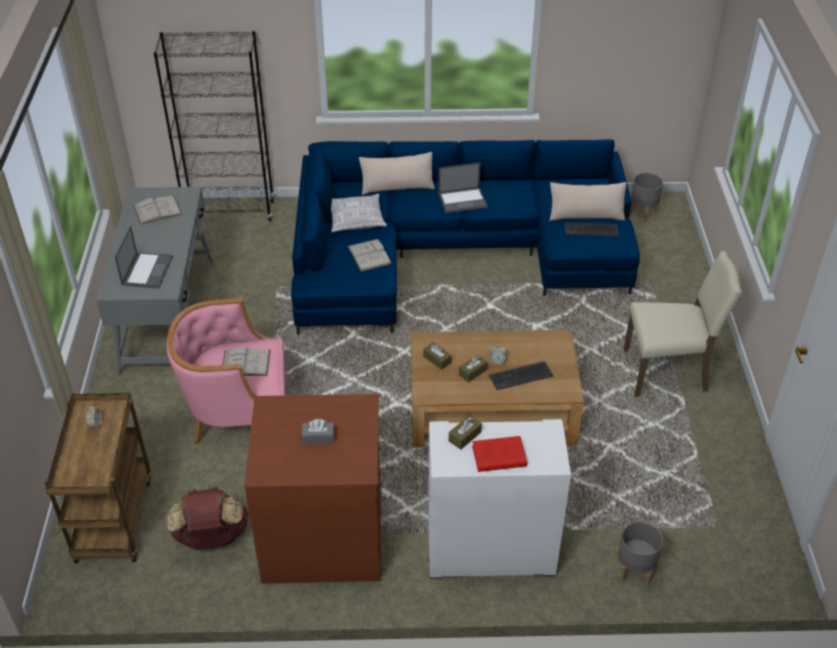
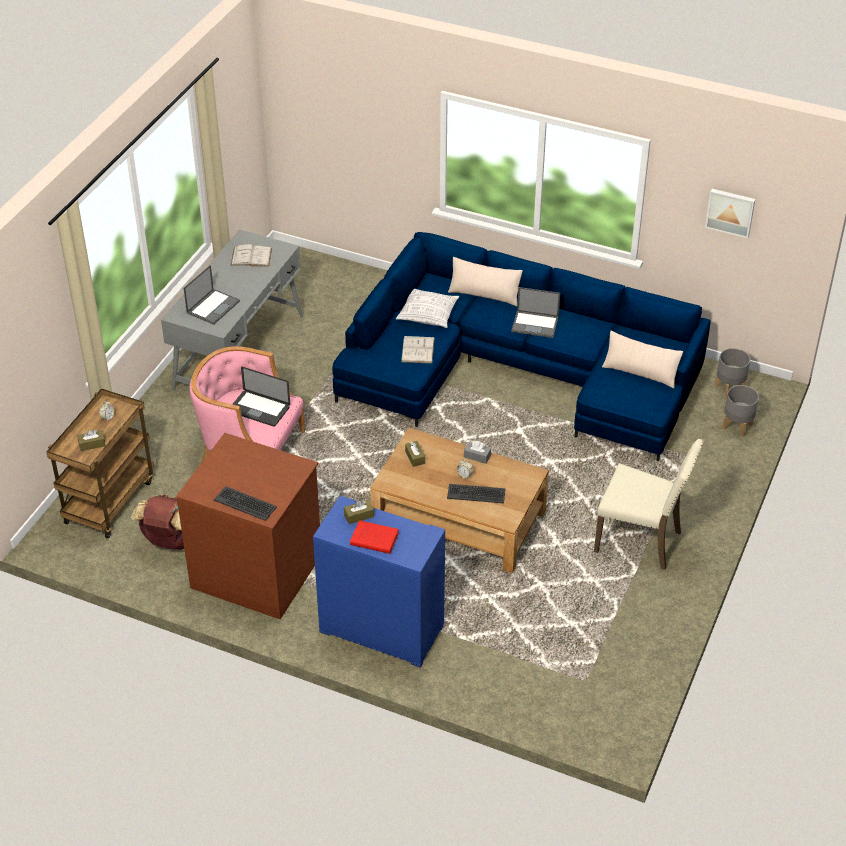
camera: 25 degrees right, 0 degrees up
black bookcase [154,31,274,221] -> none
white book [223,347,271,376] -> laptop [232,367,290,427]
grey tissue box [302,419,334,445] -> grey tissue box moved to [464,441,491,464]
white cabinet [428,419,571,579] -> blue cabinet [313,496,445,668]
brown tissue box [459,355,488,382] -> brown tissue box moved to [77,430,106,451]
keyboard [564,223,619,236] -> keyboard moved to [214,486,277,521]
grey planter [618,521,663,584] -> grey planter moved to [723,385,759,437]
none -> picture [705,189,755,238]

